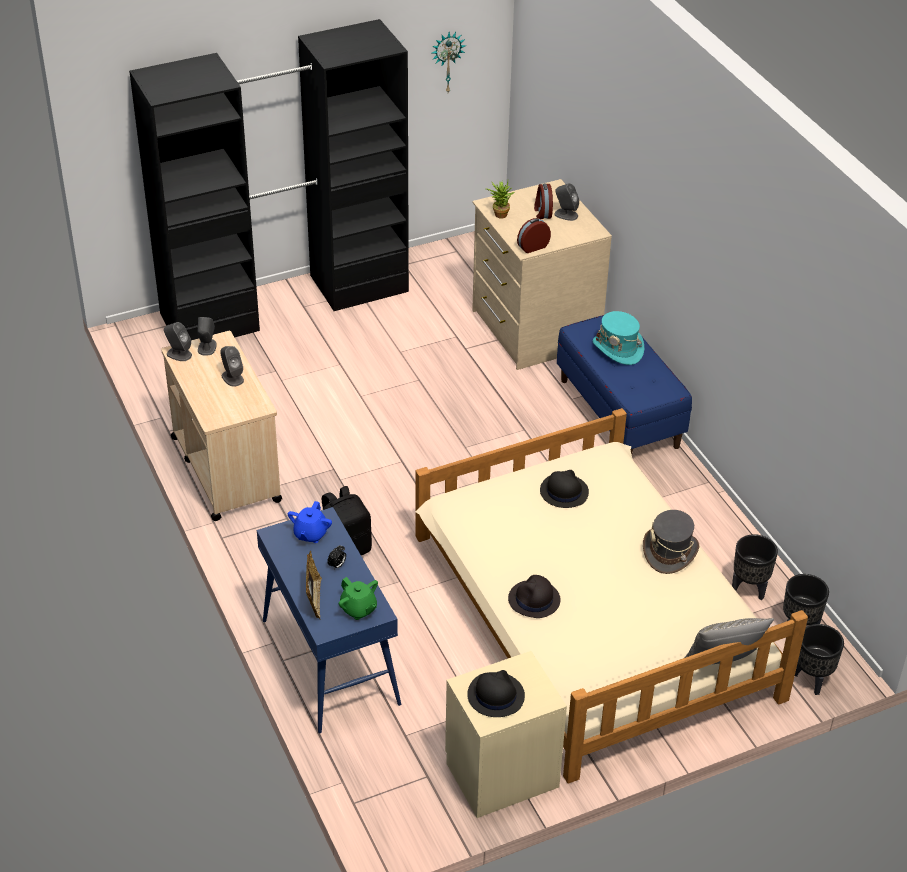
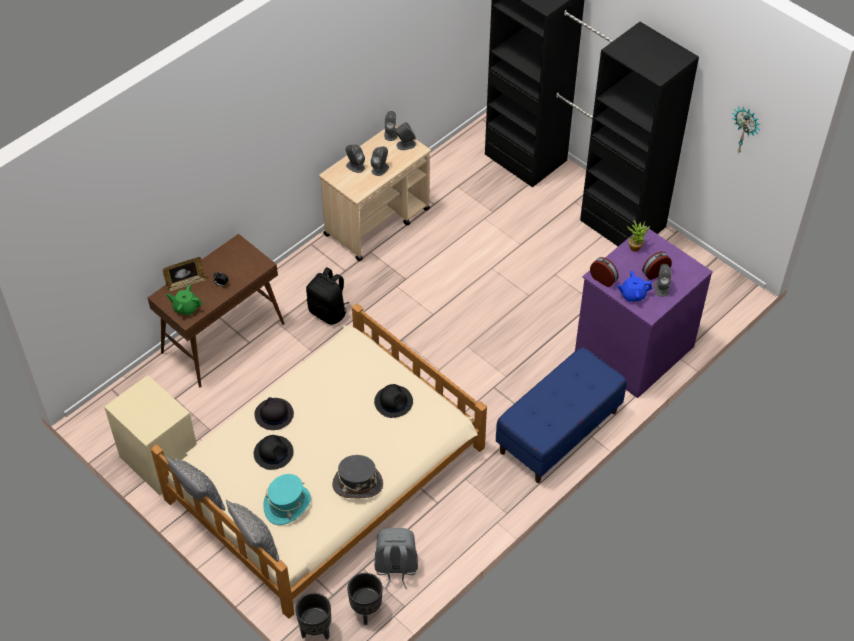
camera: 70 degrees right, 10 degrees up
blue console table [257,507,401,733] -> brown console table [148,234,285,387]
blue teapot [288,501,332,543] -> blue teapot moved to [617,271,652,302]
green teapot [339,577,378,620] -> green teapot turned 75 degrees clockwise [167,285,202,315]
black hat [467,670,525,717] -> black hat moved to [254,435,293,470]
beige dresser [472,179,612,370] -> purple dresser [575,225,713,398]
turquoise hat [593,311,644,365] -> turquoise hat moved to [263,474,311,525]
black planter [732,534,778,600] -> grey backpack [374,528,418,589]
none -> grey pillow [165,456,225,511]
none -> grey speaker [346,144,365,173]

